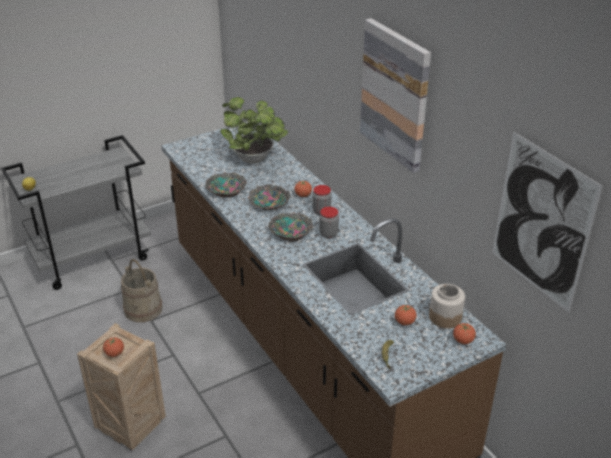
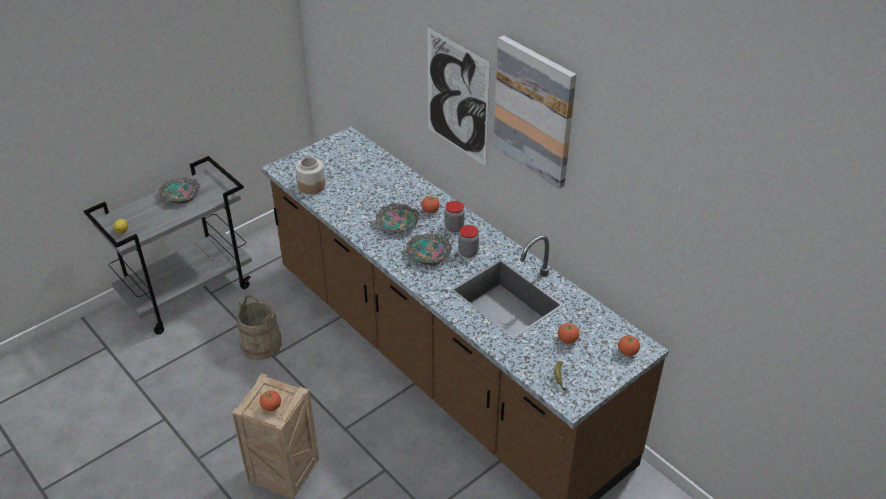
camera: 10 degrees left, 5 degrees up
bowl [206,172,247,198] -> bowl moved to [159,177,200,204]
potted plant [220,97,288,163] -> none
jar [429,284,465,328] -> jar moved to [296,157,325,194]
picture [492,132,602,312] -> picture moved to [427,28,490,166]

